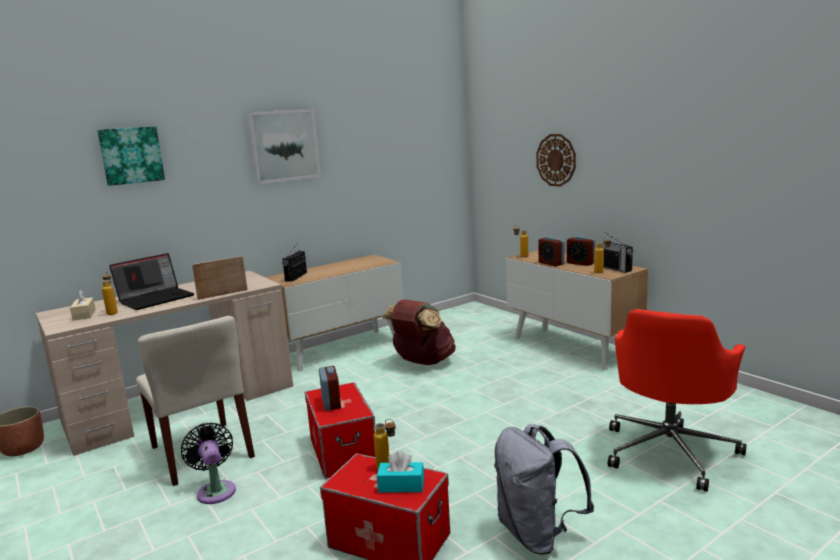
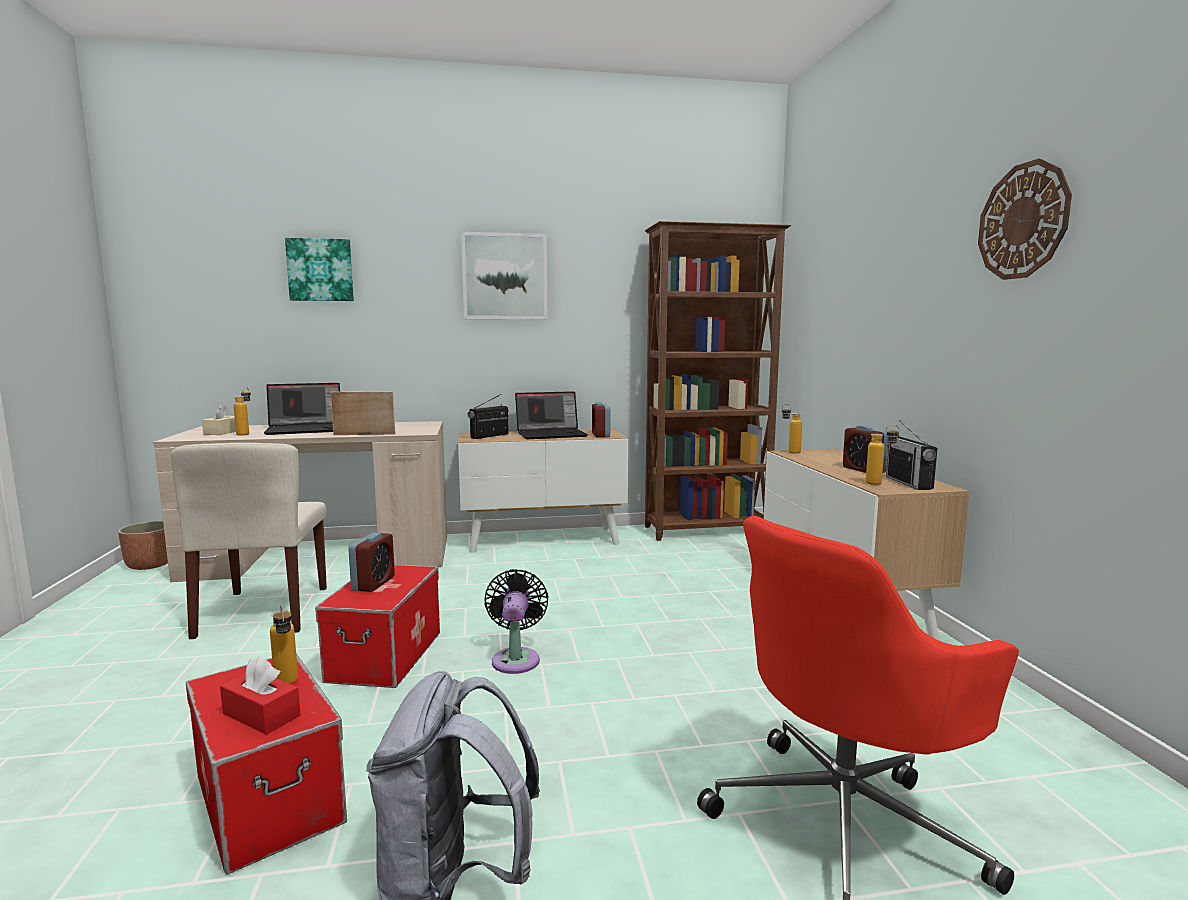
camera: 25 degrees right, 5 degrees down
black fan [181,422,236,504] -> black fan moved to [484,569,549,674]
turquoise tissue box [377,451,424,493] -> red tissue box [220,657,301,735]
brown backpack [382,300,456,365] -> none
wall clock [536,134,576,187] -> wall clock moved to [978,159,1072,280]
alarm clock [538,236,565,266] -> alarm clock moved to [592,402,610,438]
none -> laptop [515,391,588,439]
none -> brown bookcase [645,221,791,541]

